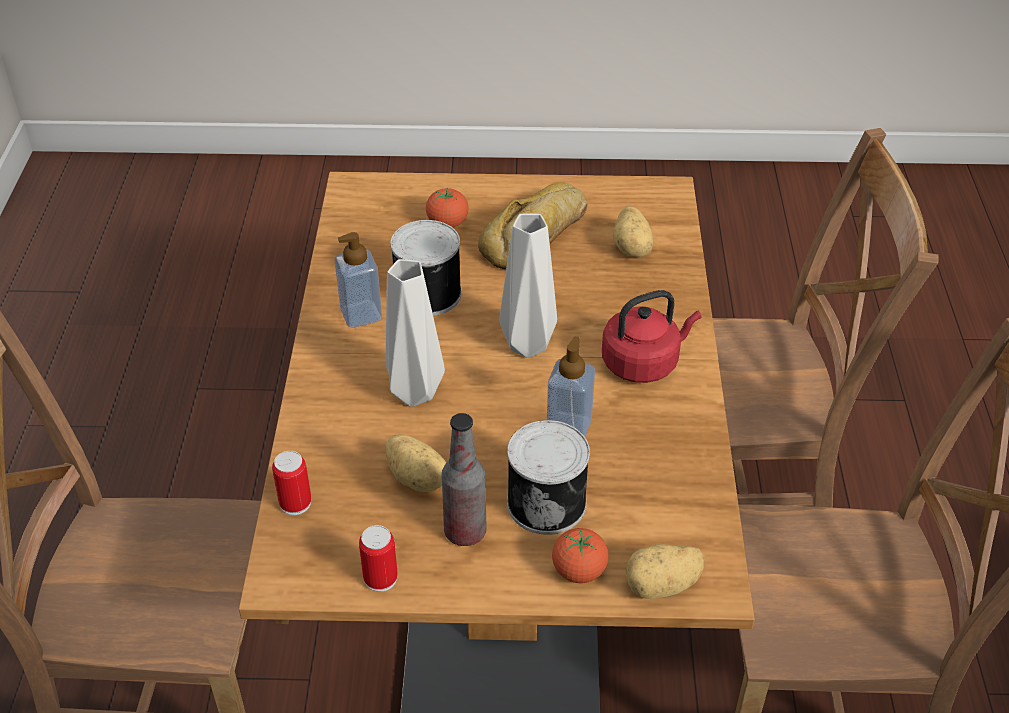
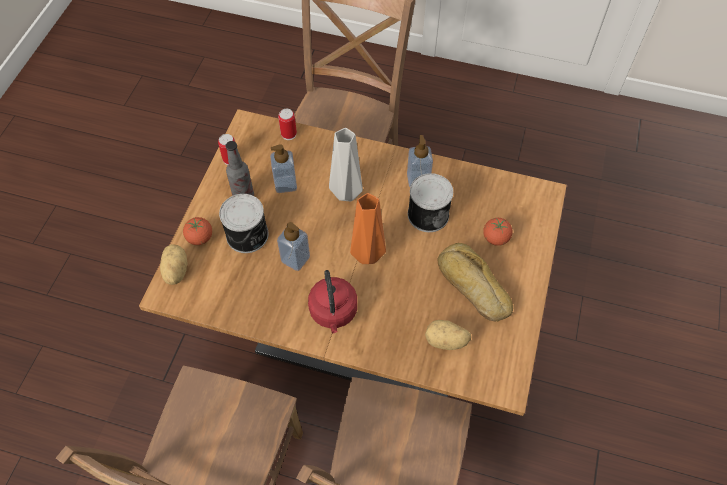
camera: 105 degrees right, 15 degrees up
potato [386,434,446,492] -> soap dispenser [270,144,297,193]
grey vase [499,213,557,358] -> orange vase [350,193,386,264]

